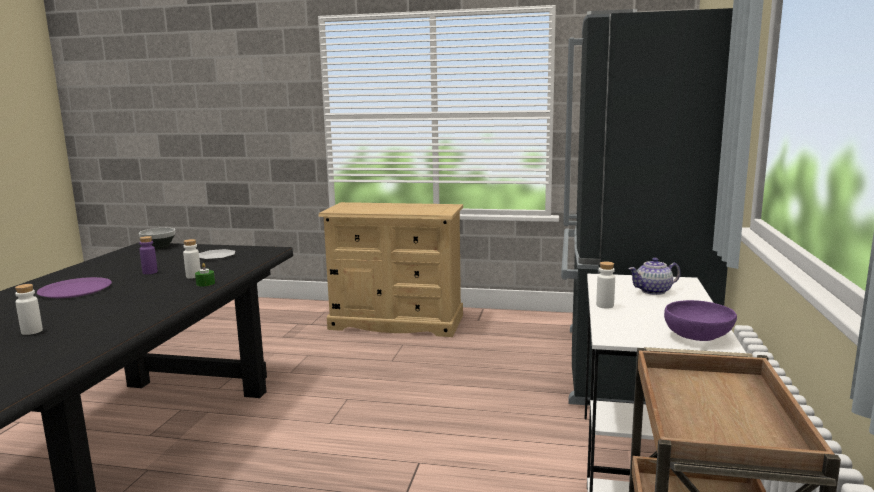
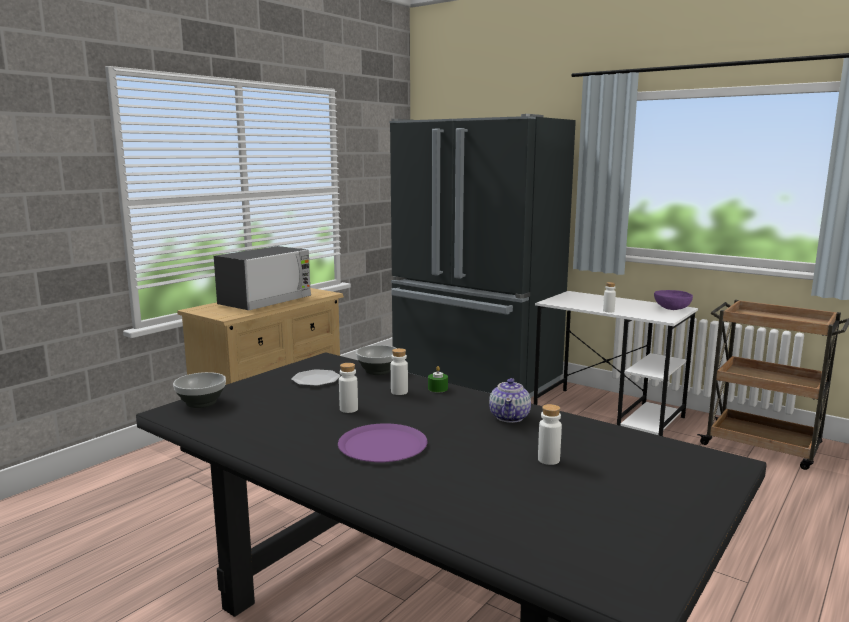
camera: 65 degrees left, 0 degrees up
purple bottle [139,236,158,274] -> white bottle [339,363,358,413]
teapot [628,258,681,295] -> teapot moved to [489,378,531,423]
none -> microwave [214,246,311,310]
none -> bowl [356,345,397,375]

